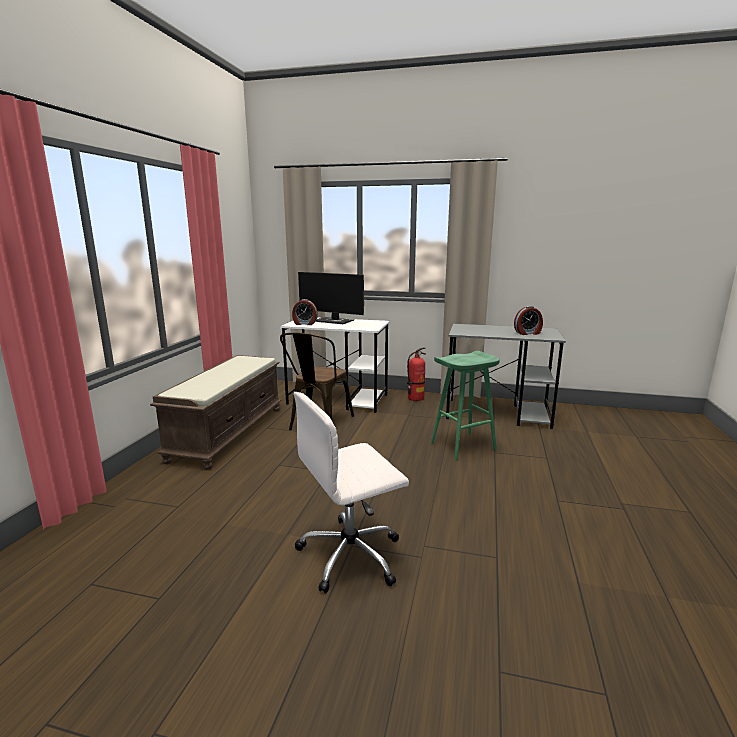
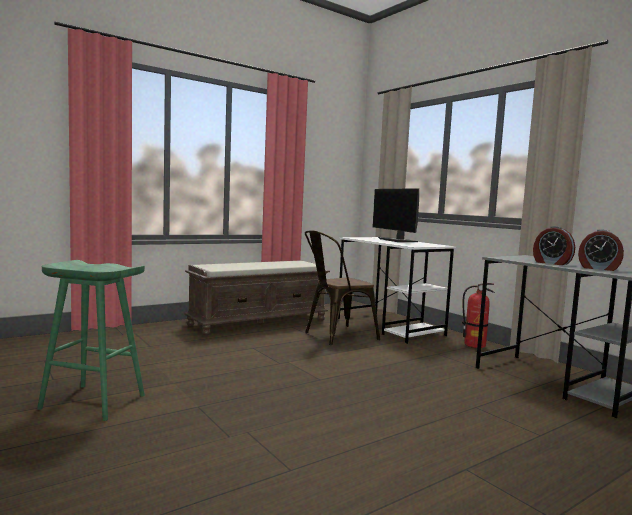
camera: 40 degrees right, 10 degrees down
alarm clock [292,299,318,325] -> alarm clock moved to [533,226,575,265]
white office chair [294,392,409,594] -> none
green stool [431,351,500,461] -> green stool moved to [37,260,145,421]

